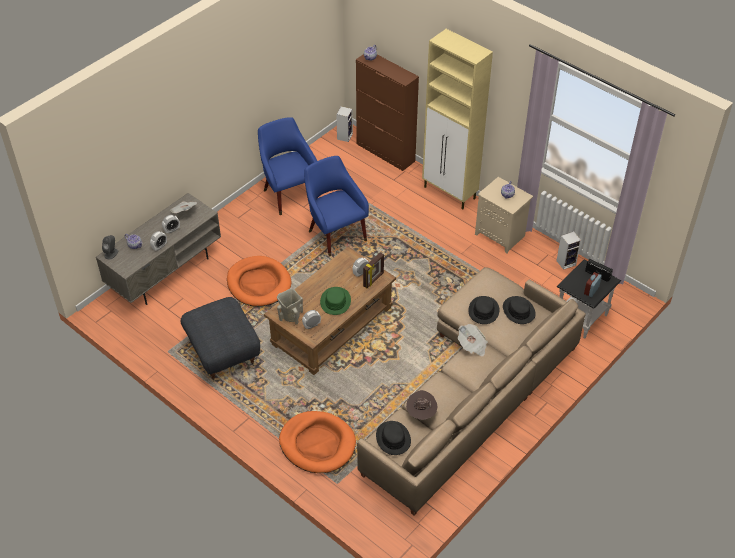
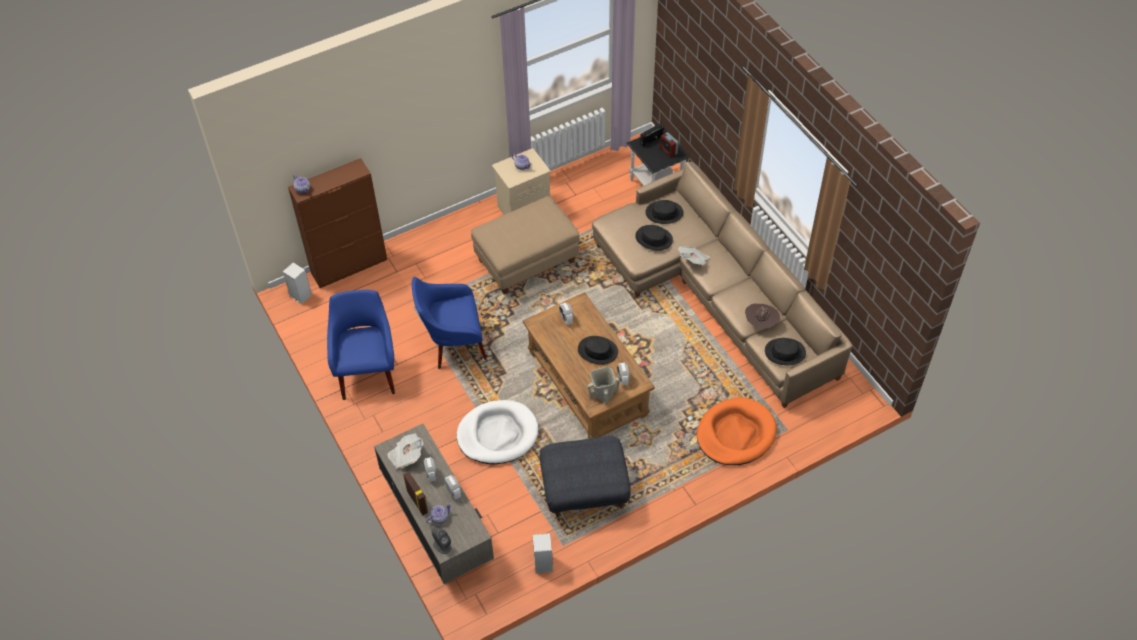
camera: 70 degrees left, 5 degrees up
orange dog bed [227,256,292,307] -> white dog bed [457,400,538,464]
blue armchair [258,117,317,215] -> blue armchair turned 90 degrees clockwise [327,290,395,400]
green hat [320,287,351,315] -> black hat [578,336,618,365]
picture frame [363,252,384,288] -> picture frame moved to [403,471,428,515]
beige cabinet [422,29,493,210] -> none
speaker [556,231,581,270] -> speaker moved to [533,533,553,574]
none -> beige ottoman [471,196,580,294]

